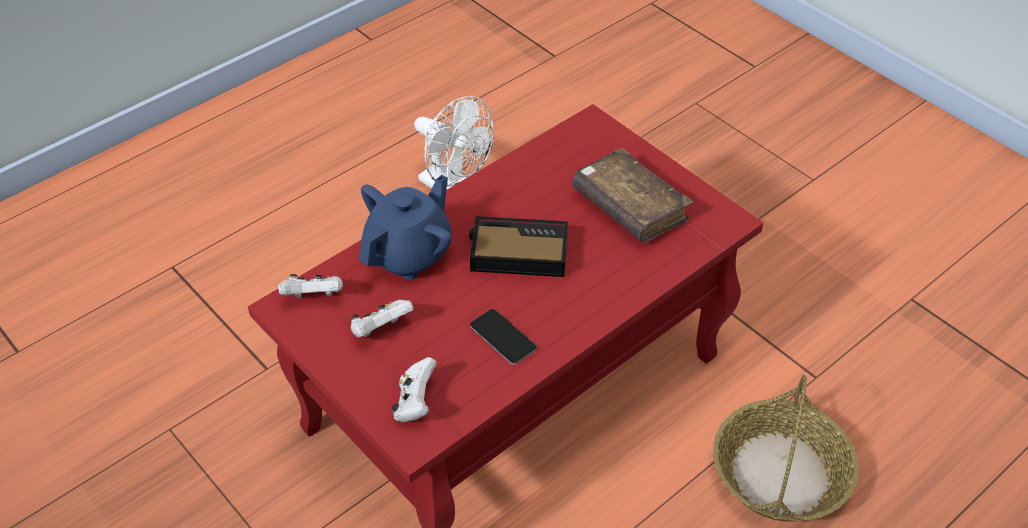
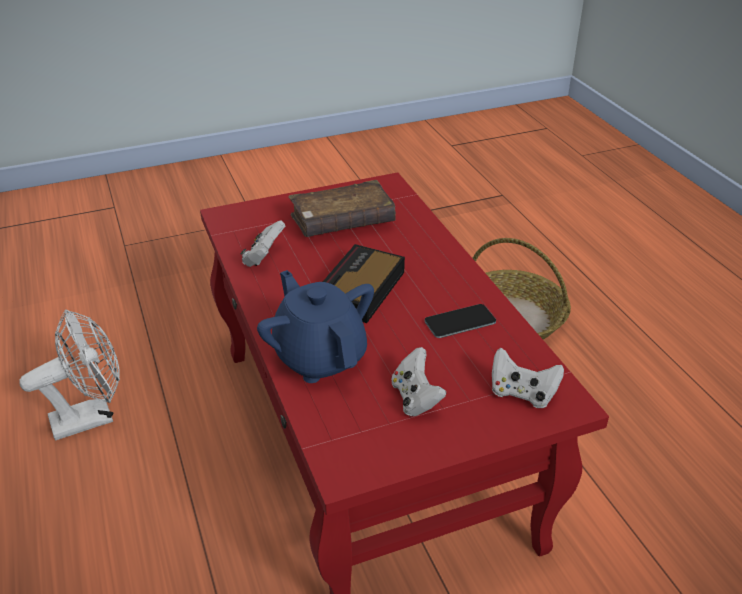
camera: 70 degrees left, 10 degrees down
white game controller [278,274,343,298] -> white game controller moved to [241,221,286,267]

